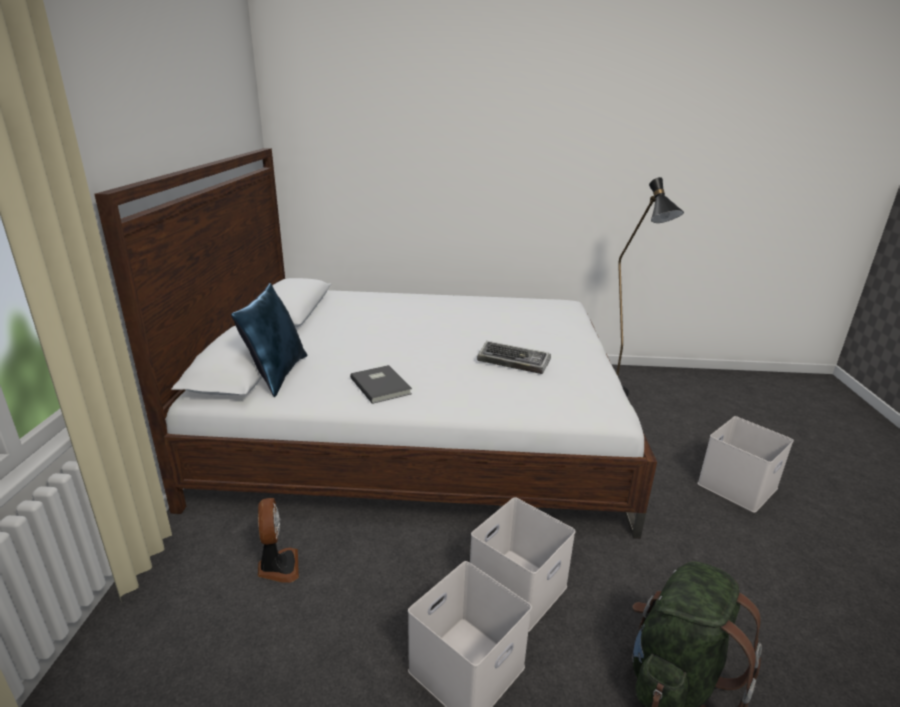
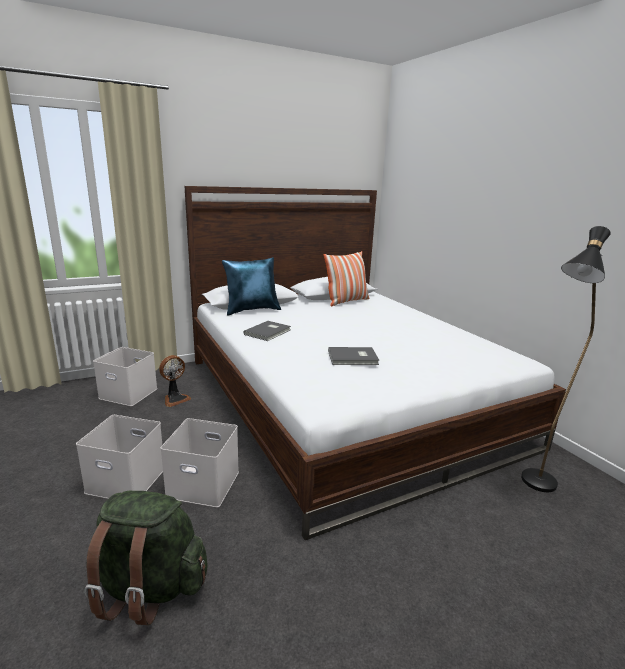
camera: 60 degrees right, 5 degrees down
keyboard [477,341,551,374] -> grey book [328,347,379,365]
white storage box [697,416,794,513] -> white storage box moved to [93,347,158,406]
none -> pillow [324,251,369,306]

